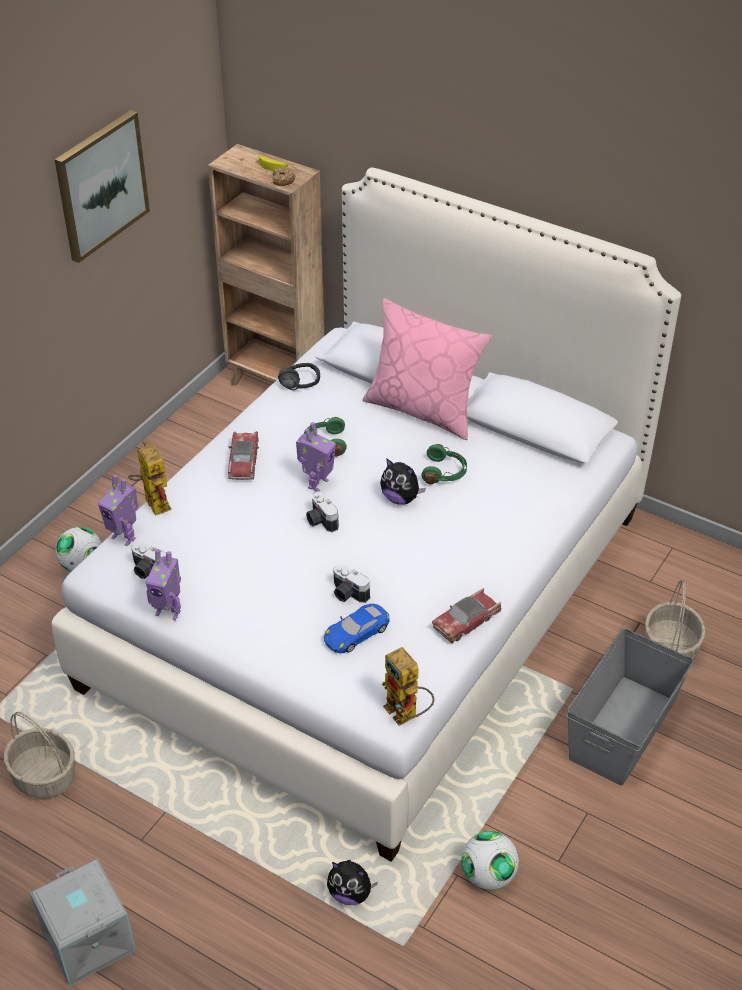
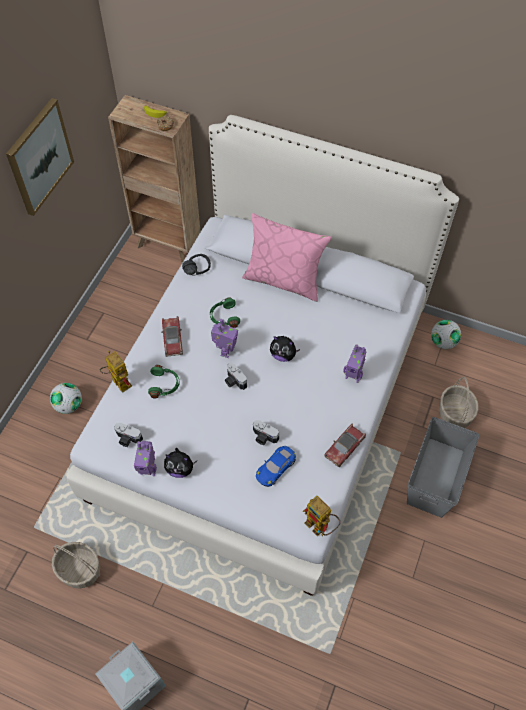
camera: 10 degrees left, 15 degrees up
toy robot [98,475,138,546] -> toy robot moved to [343,344,366,383]
plush toy [327,860,378,905] -> plush toy moved to [164,448,197,478]
green headphones [422,444,467,484] -> green headphones moved to [148,365,180,398]
football [462,831,519,890] -> football moved to [431,320,461,349]

